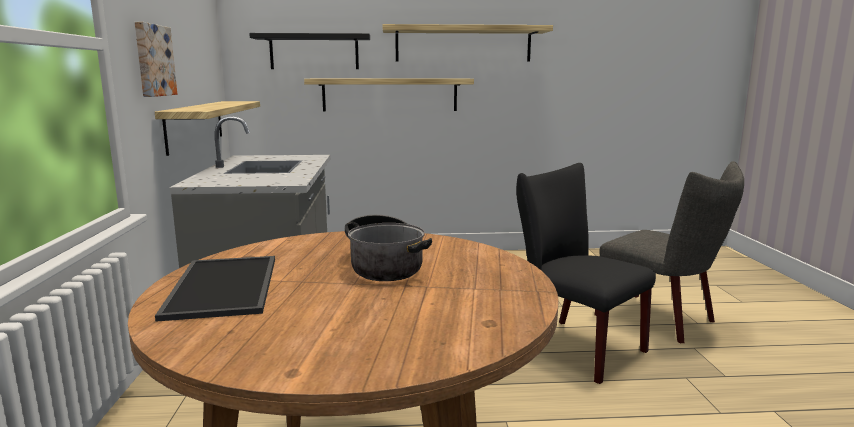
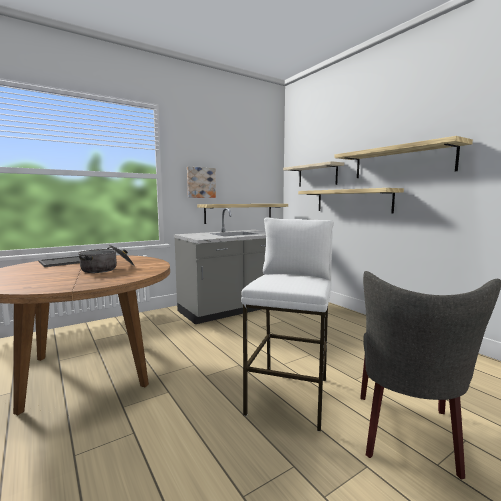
camera: 60 degrees right, 5 degrees down
black shelf [249,33,370,69] -> beige shelf [283,161,344,187]
black chair [516,163,656,384] -> white stool [241,217,334,432]

